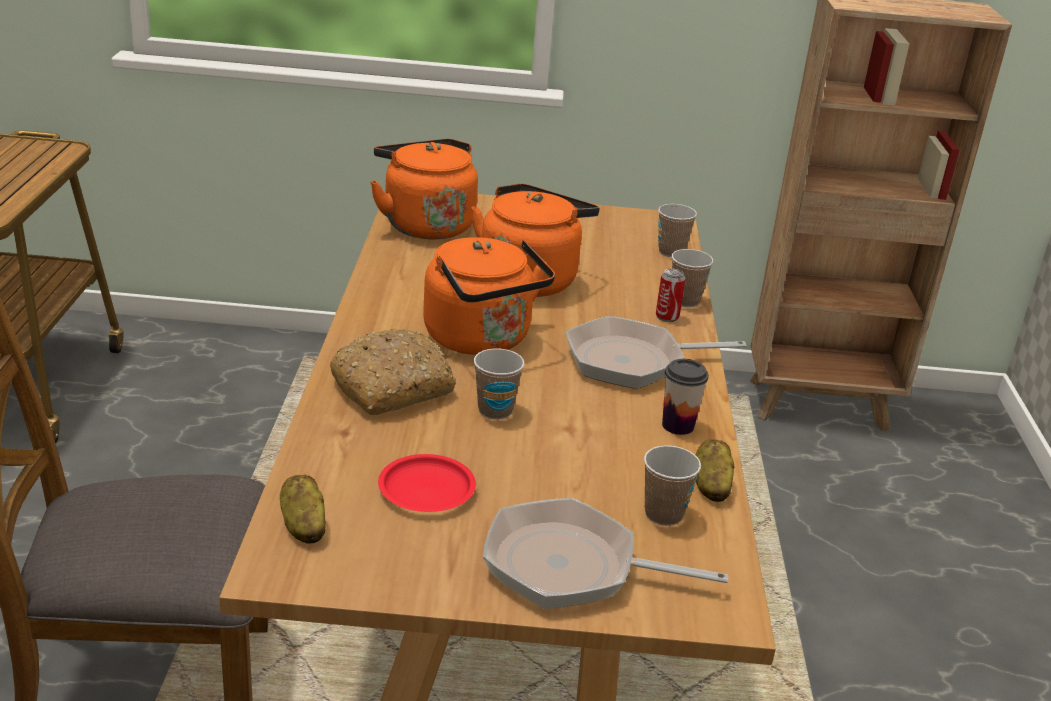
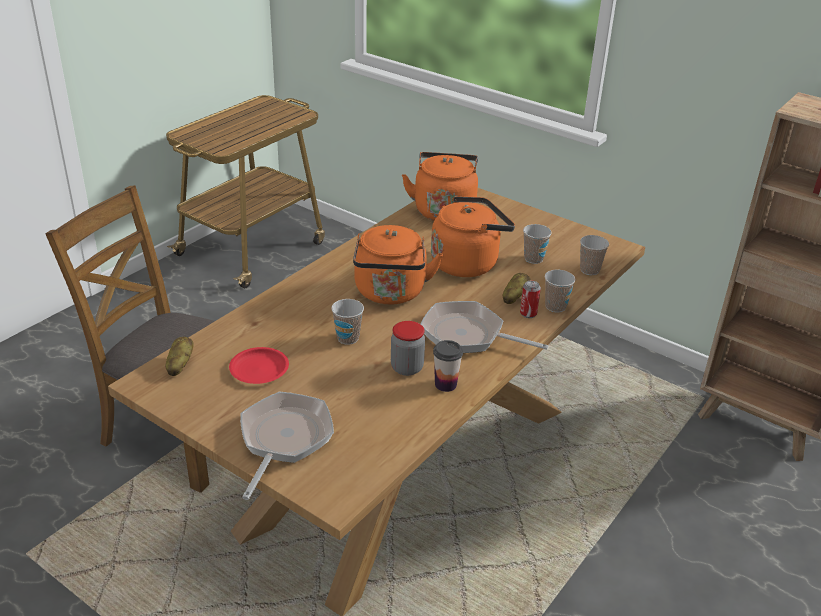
camera: 35 degrees right, 5 degrees up
bread [330,329,456,415] -> none
frying pan [483,498,728,609] -> frying pan turned 60 degrees clockwise [240,391,334,500]
cup [644,445,701,526] -> cup moved to [523,224,552,264]
potato [696,439,734,502] -> potato moved to [503,273,530,304]
none -> jar [391,321,425,376]

